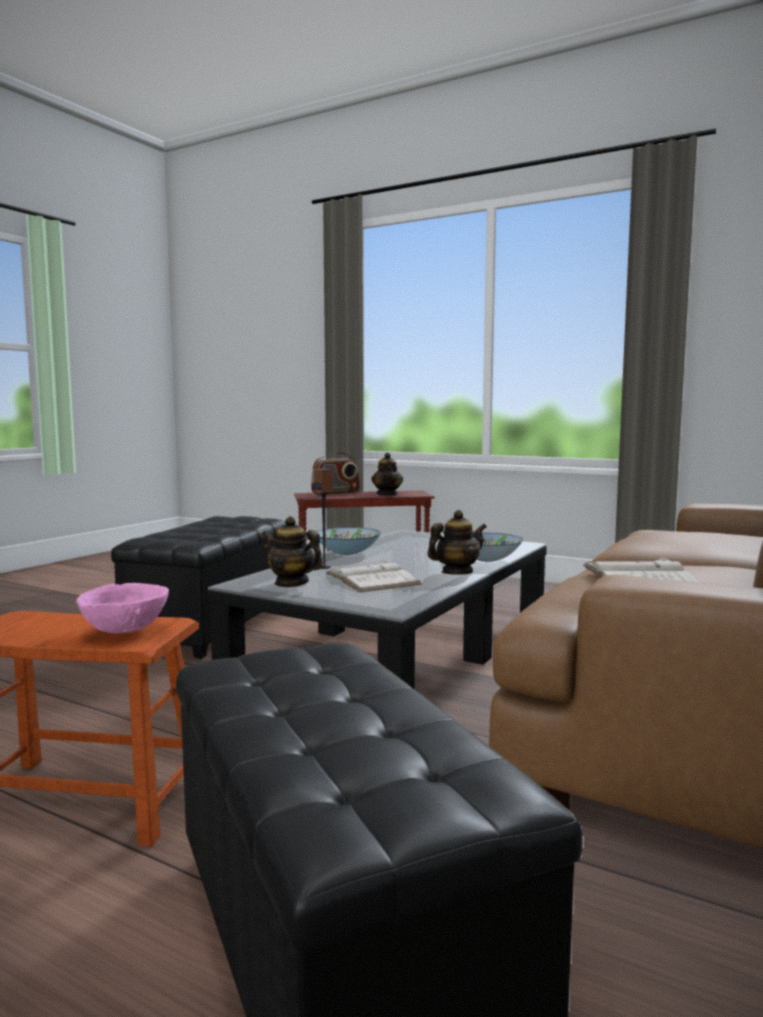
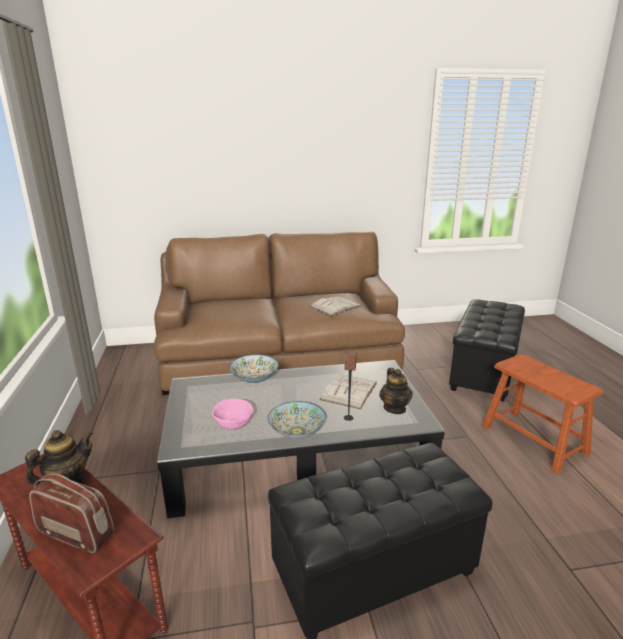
camera: 130 degrees left, 15 degrees up
pink bowl [76,583,169,634] -> pink bowl moved to [212,398,253,430]
teapot [427,510,487,575] -> none

